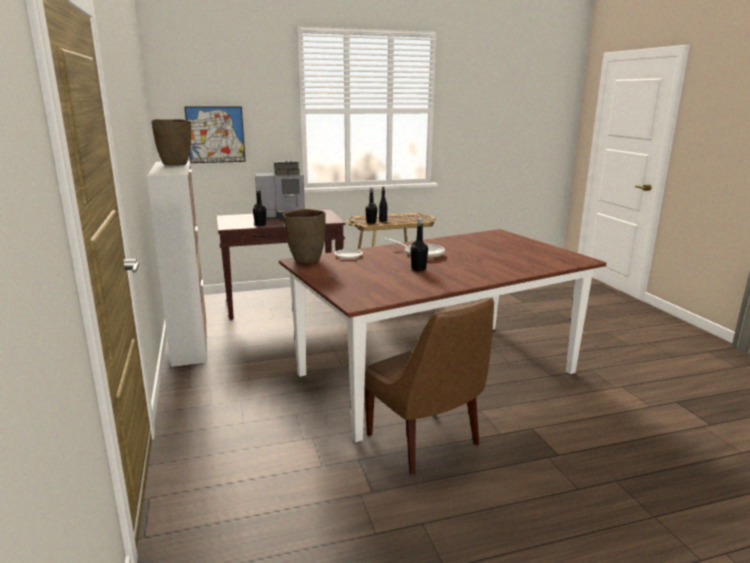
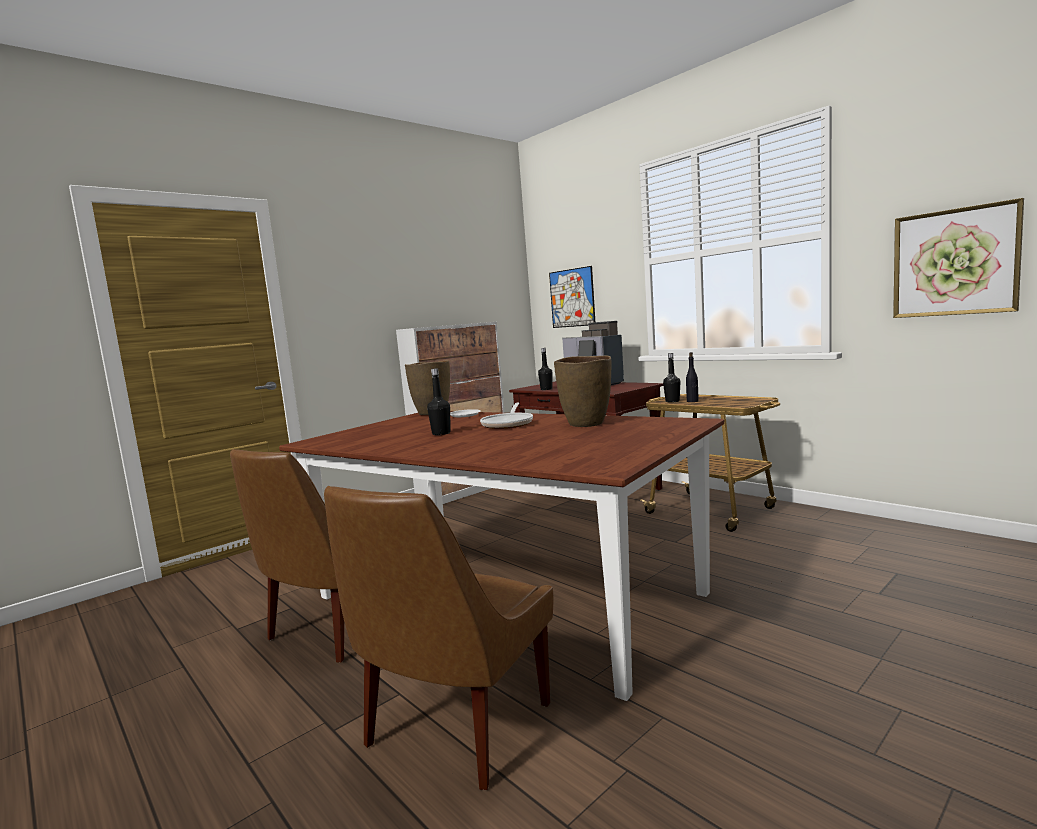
camera: 65 degrees right, 10 degrees down
brown vase [152,119,191,166] -> brown vase moved to [554,356,611,427]
none -> brown chair [324,486,553,790]
none -> picture [893,198,1024,318]

